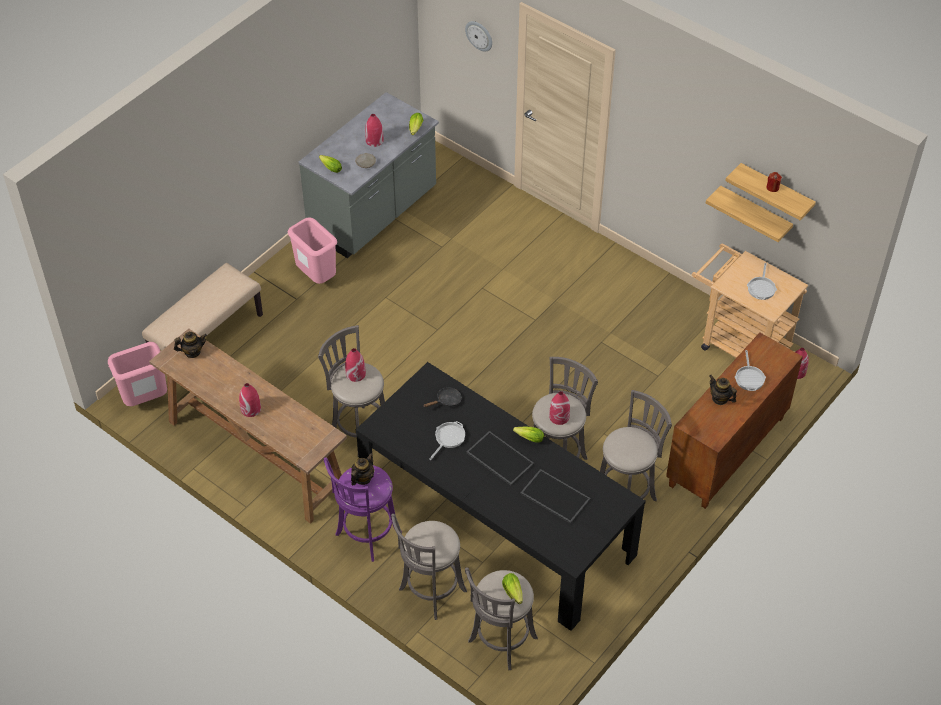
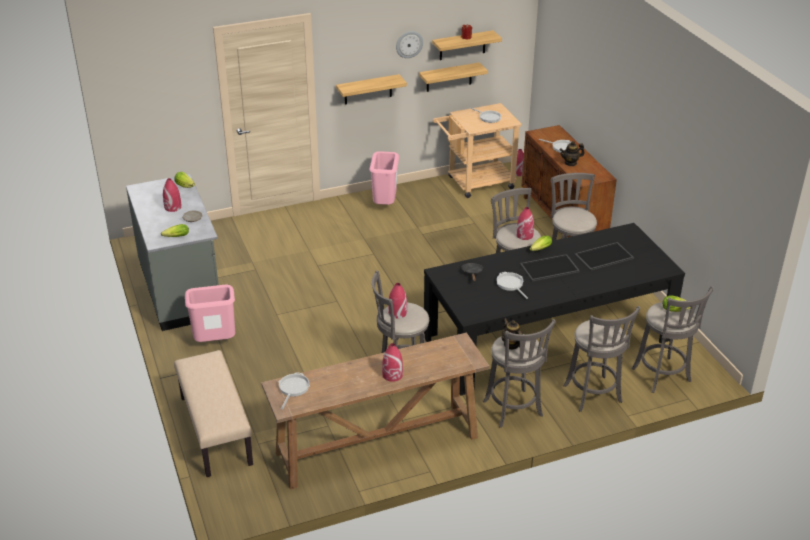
camera: 60 degrees left, 15 degrees down
pink trash can [108,342,167,406] -> pink trash can moved to [369,151,399,205]
teapot [174,331,207,358] -> frying pan [279,372,310,410]
purple stool [324,457,402,562] -> grey stool [483,319,555,428]
wall clock [465,21,492,52] -> wall clock moved to [396,31,423,58]
none -> shelf [336,74,407,105]

